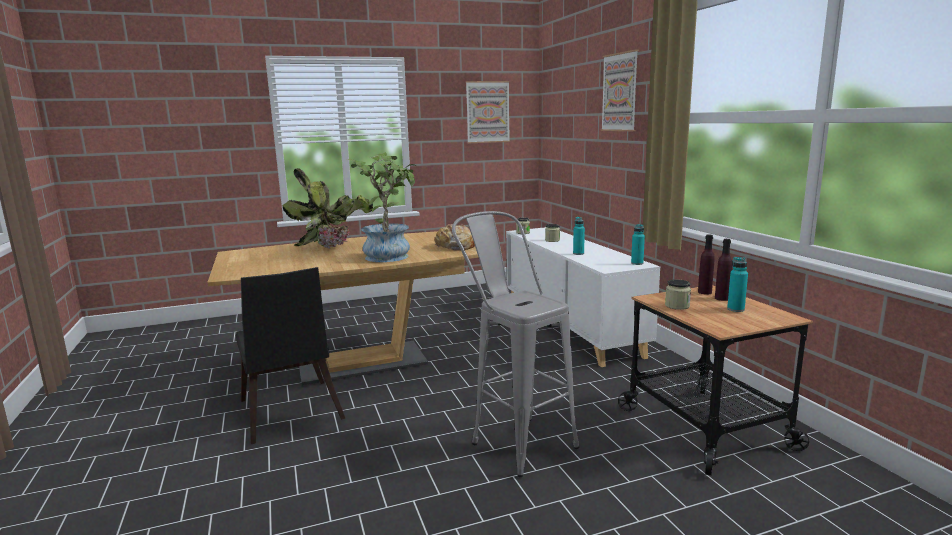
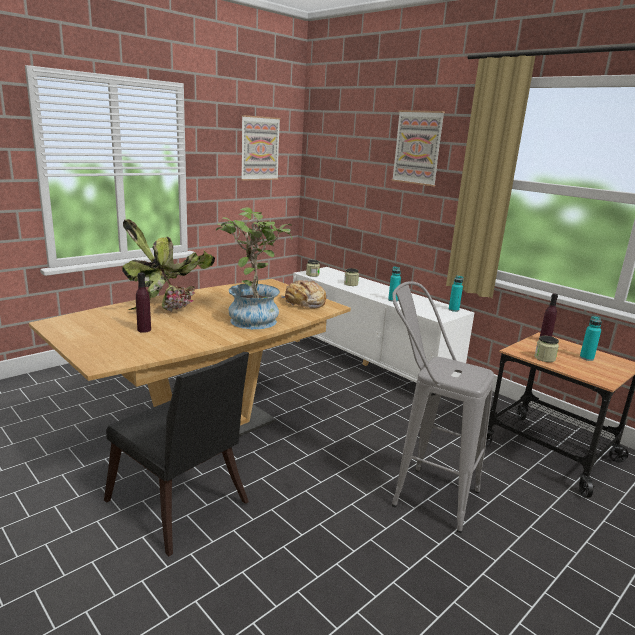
camera: 25 degrees left, 5 degrees up
purple bottle [715,239,732,301] -> purple bottle moved to [136,273,151,333]

